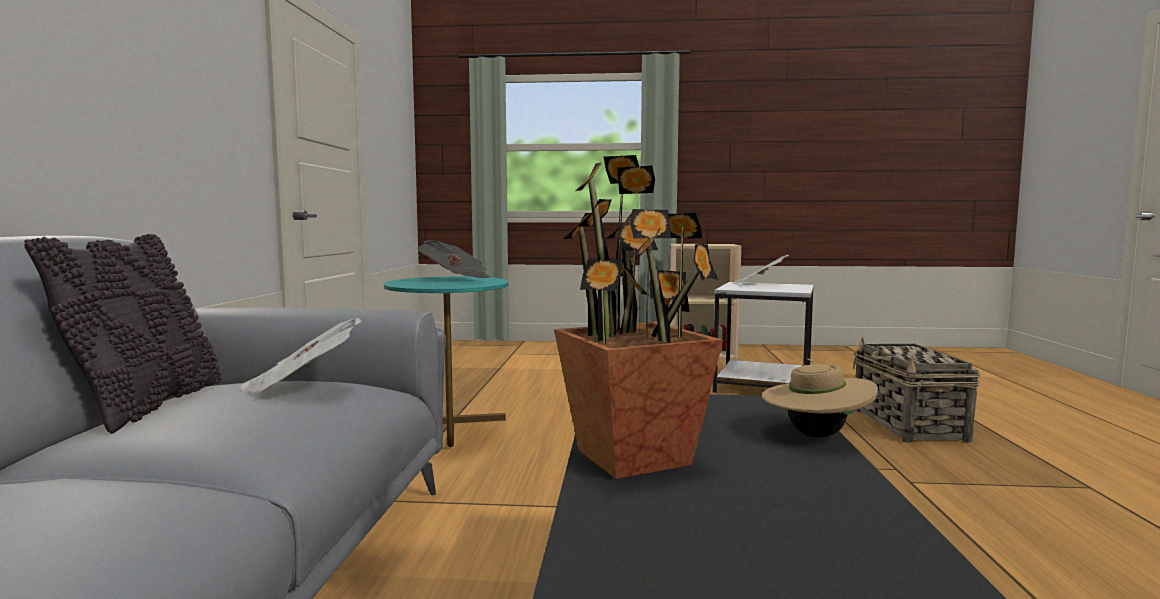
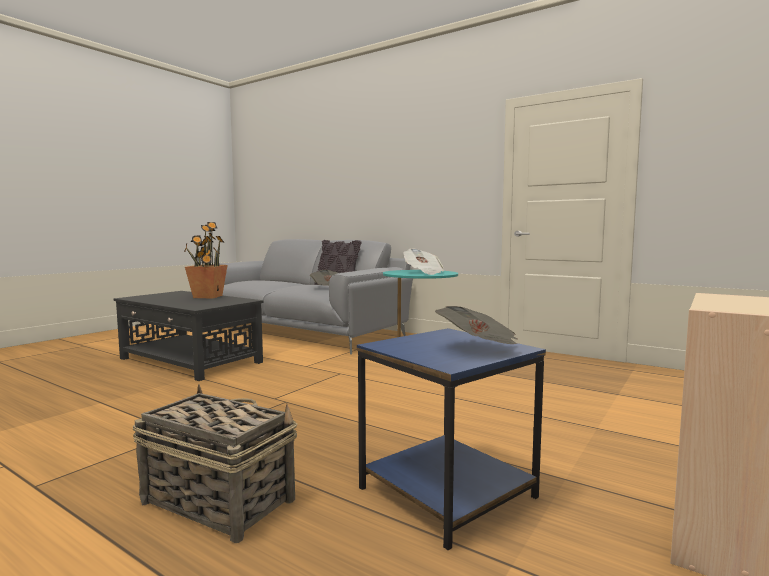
camera: 120 degrees right, 0 degrees up
white side table [713,282,814,393] -> blue side table [357,328,546,550]
beige hat [762,358,878,437] -> none

